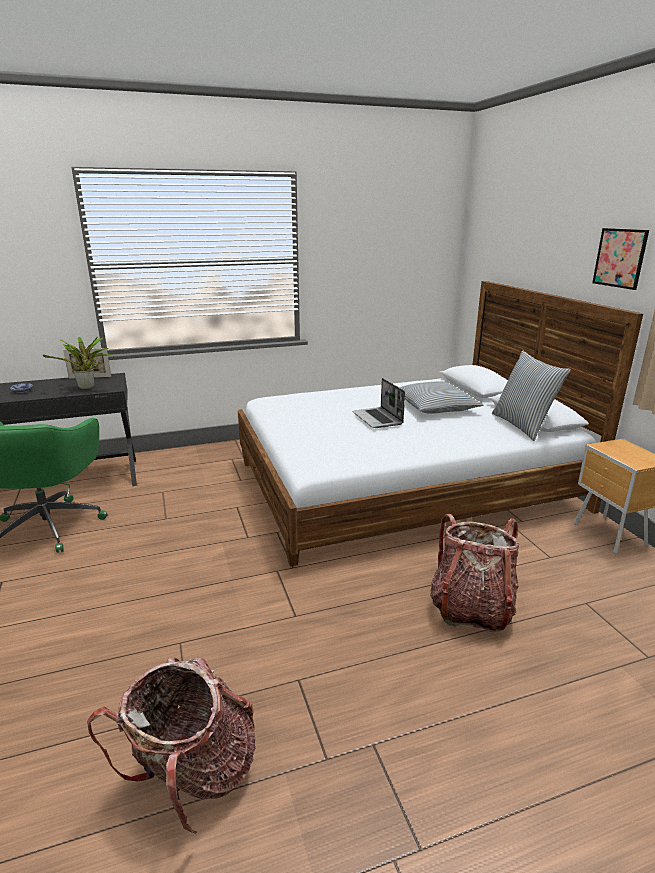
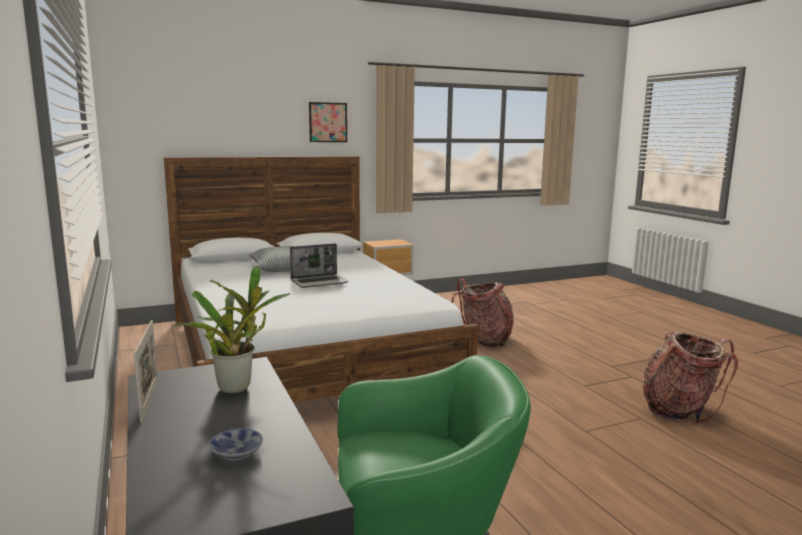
camera: 95 degrees left, 10 degrees down
pillow [492,351,571,441] -> none

